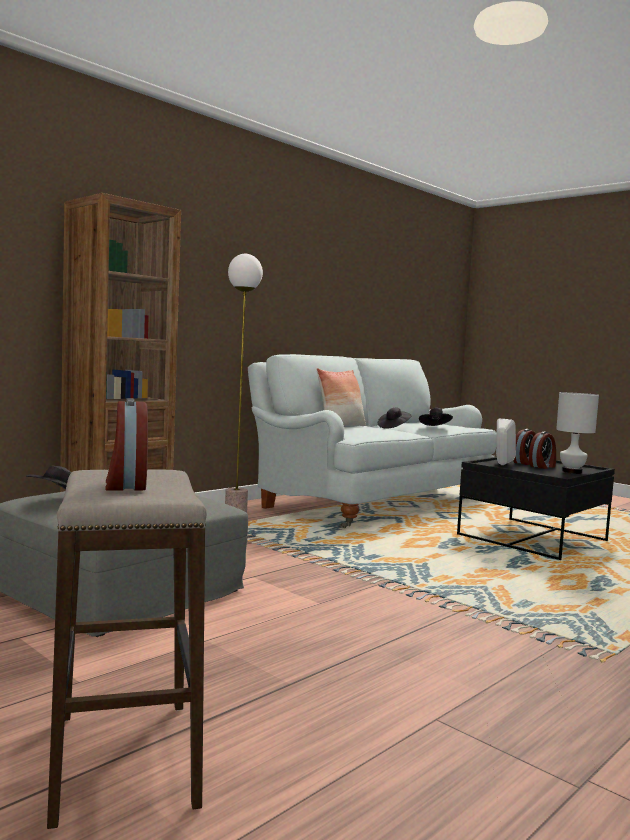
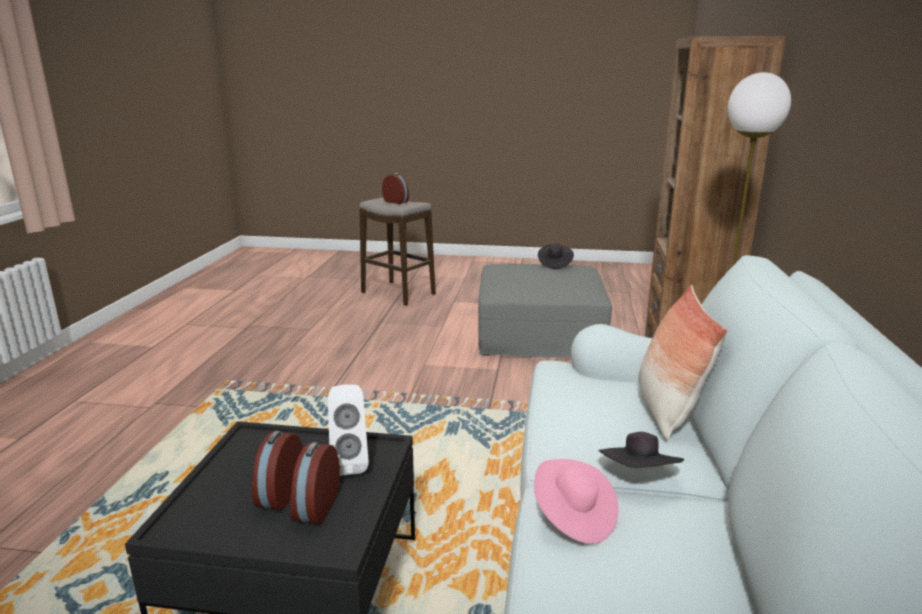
camera: 145 degrees right, 15 degrees up
black hat [419,408,453,426] -> pink hat [534,459,618,544]
white table lamp [556,392,599,474] -> none

